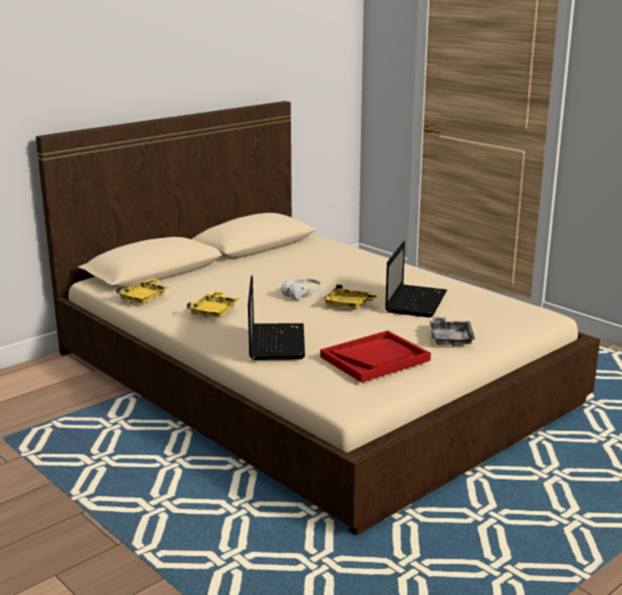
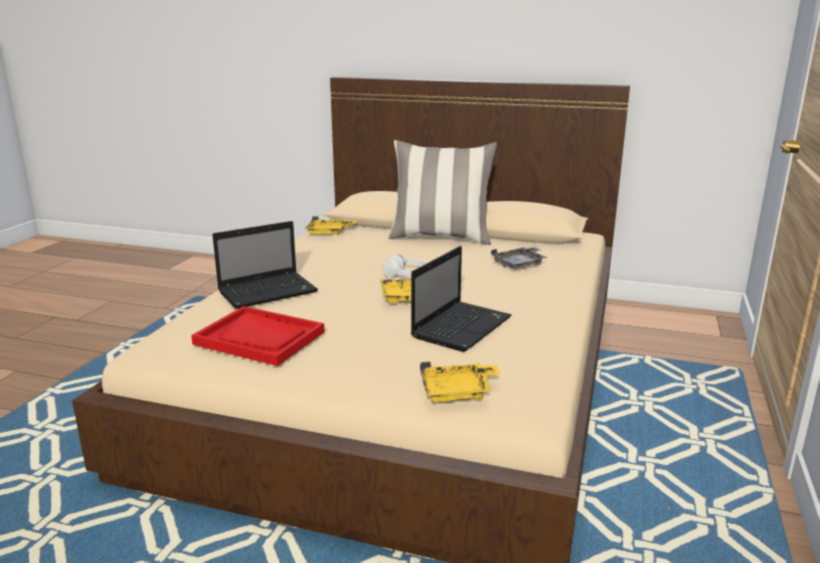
camera: 60 degrees right, 0 degrees up
yellow tray [187,291,239,318] -> yellow tray moved to [420,361,501,402]
laptop [385,241,447,318] -> laptop turned 45 degrees counterclockwise [411,246,512,352]
grey tray [429,317,475,347] -> grey tray moved to [491,247,548,270]
none -> pillow [388,140,497,245]

